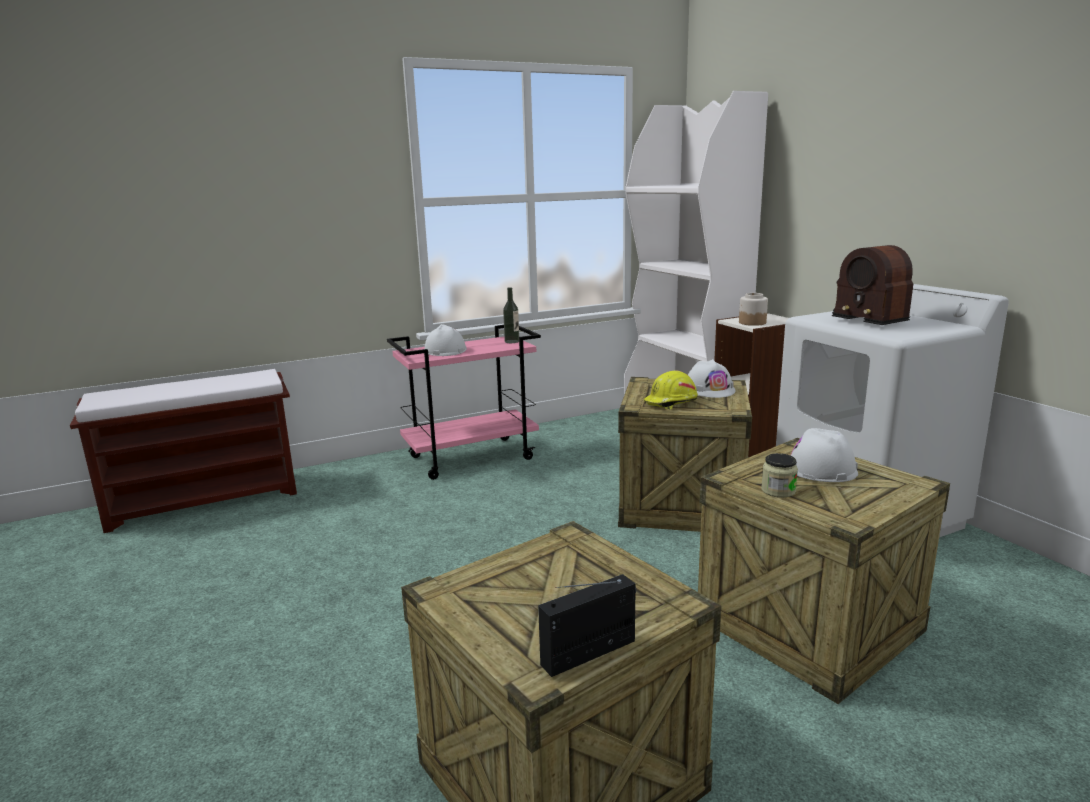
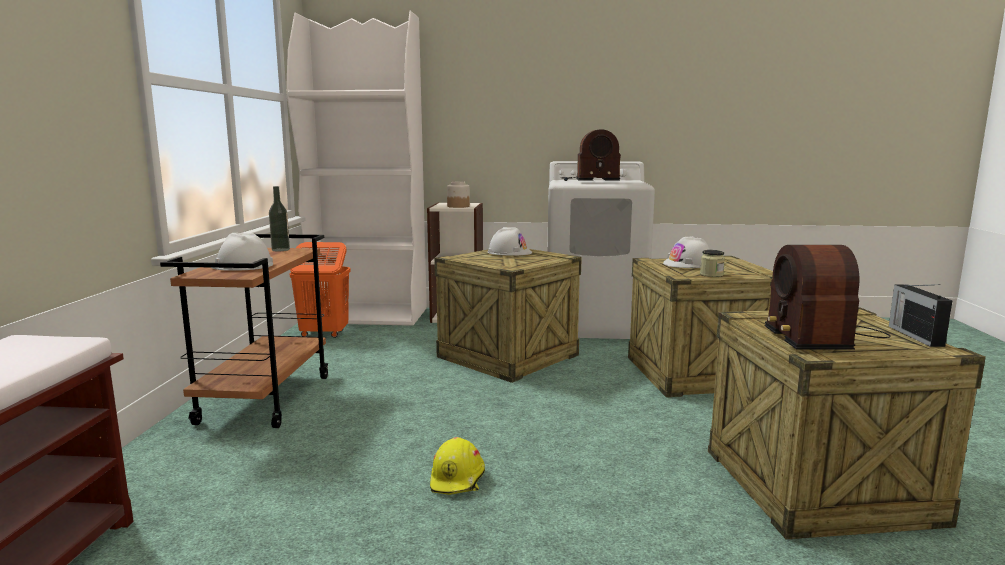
camera: 60 degrees left, 5 degrees down
pink cart [387,325,541,480] -> brown cart [160,234,329,428]
yellow hard hat [644,370,698,410] -> yellow hard hat moved to [430,437,485,495]
none -> orange laundry basket [289,242,351,338]
none -> radio [765,245,891,350]

